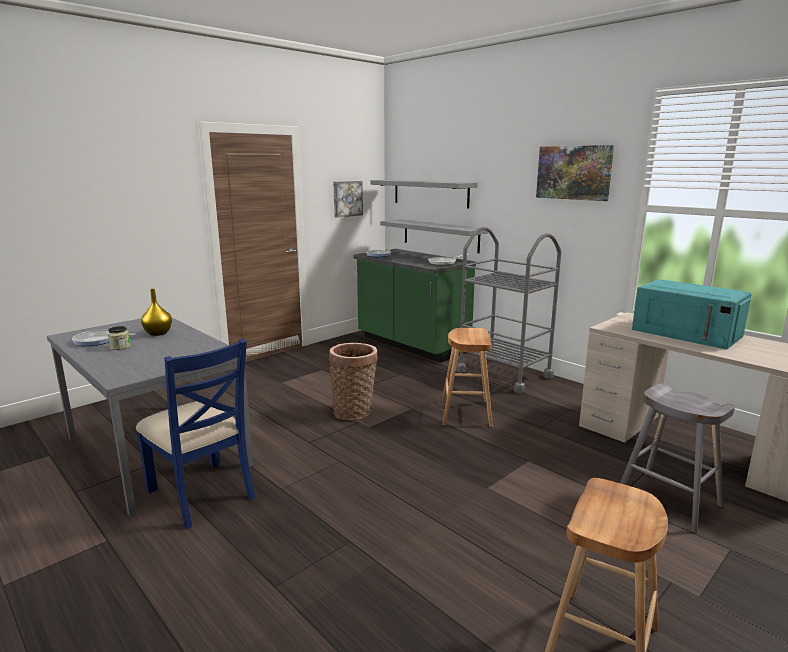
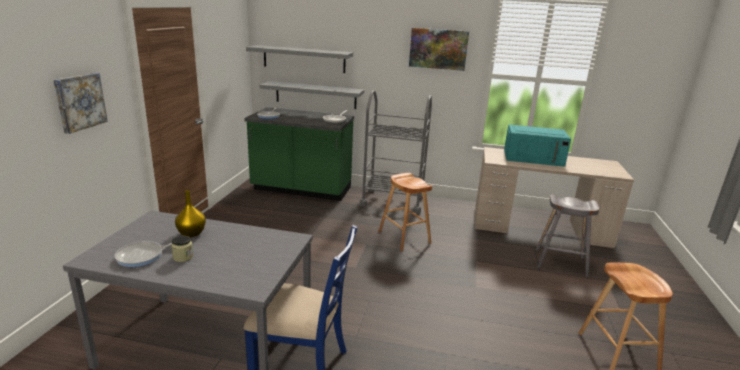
camera: 35 degrees left, 5 degrees up
basket [329,343,378,421] -> none
picture [333,181,363,218] -> picture moved to [53,73,108,134]

